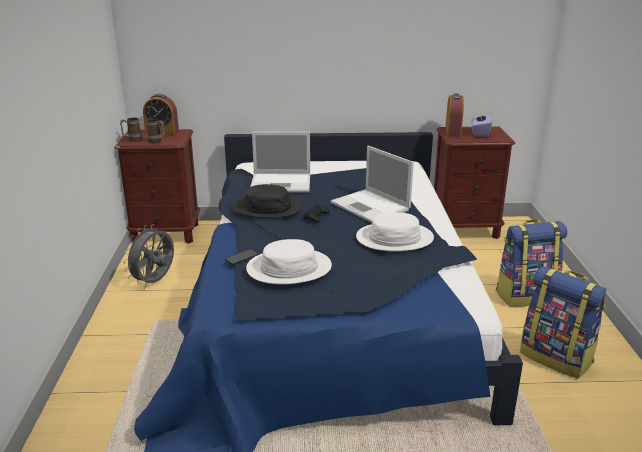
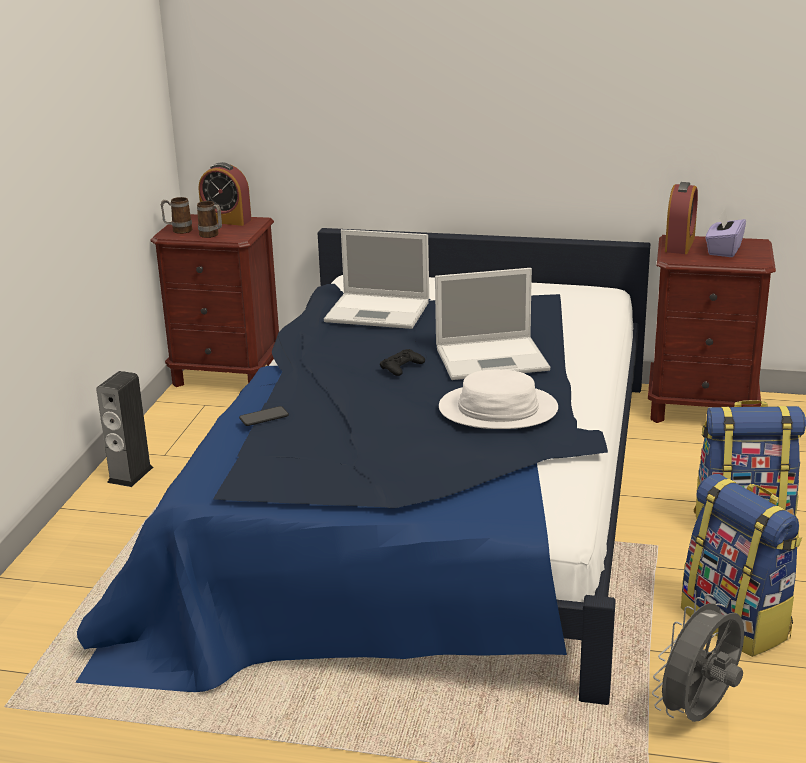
camera: 15 degrees right, 0 degrees up
grey fan [123,224,174,284] -> grey fan moved to [652,594,744,722]
black hat [232,184,302,218] -> none
white hat [246,239,332,285] -> none
laptop [331,146,414,223] -> laptop turned 75 degrees counterclockwise [435,268,550,380]
none -> speaker [96,371,153,487]

